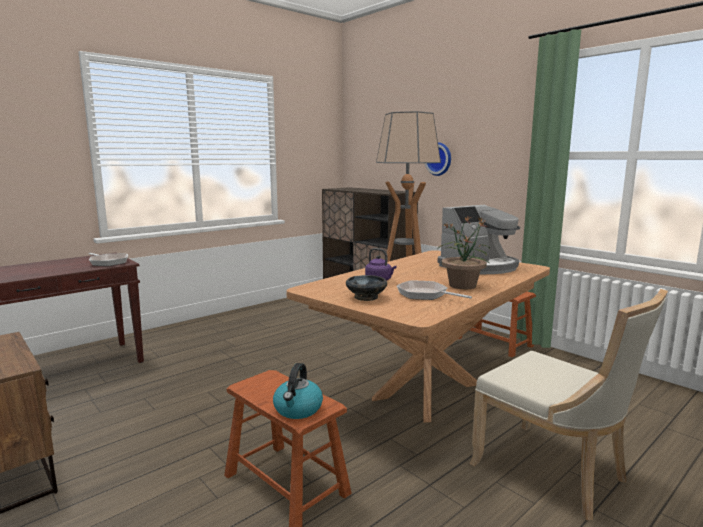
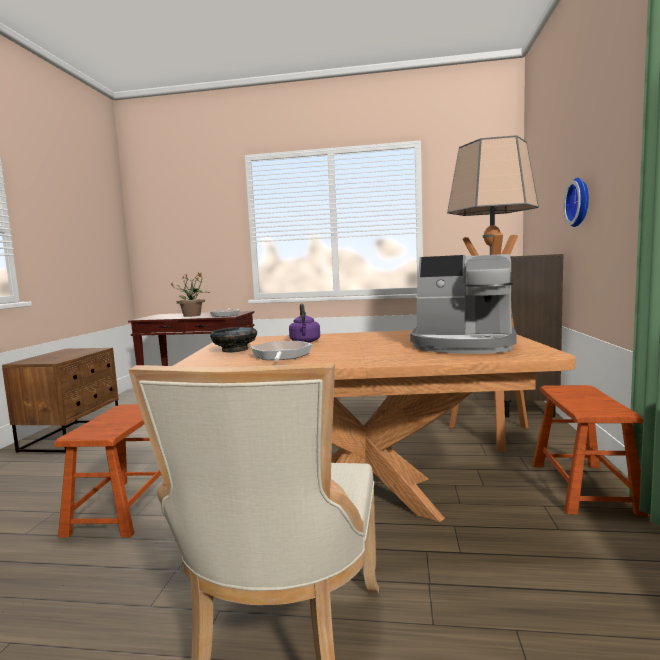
camera: 50 degrees right, 5 degrees down
kettle [273,363,323,419] -> none
potted plant [438,216,490,289] -> potted plant moved to [171,273,209,317]

